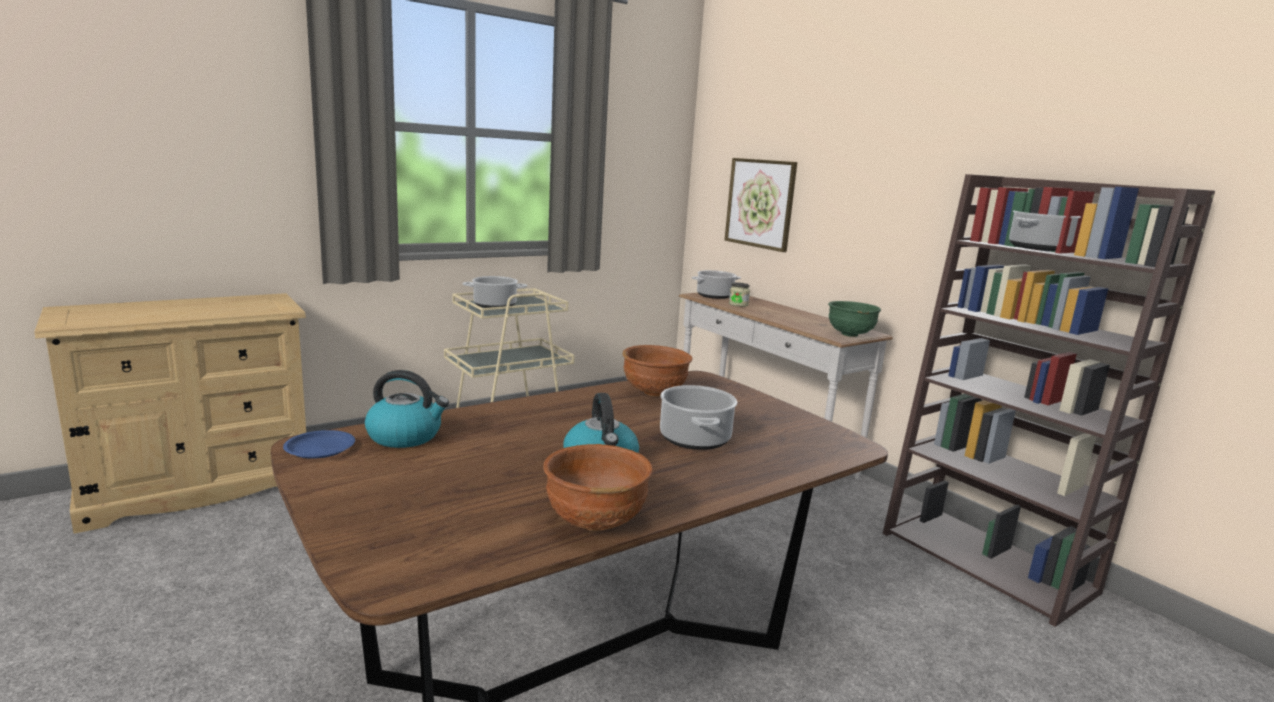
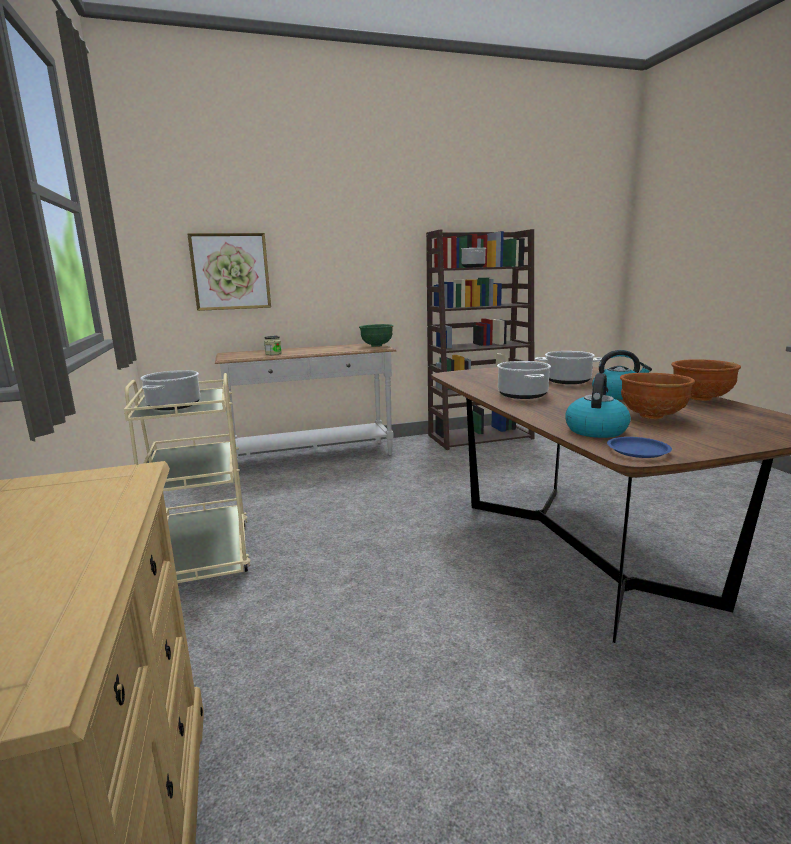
camera: 70 degrees left, 0 degrees up
brown bowl [623,345,693,397] -> brown bowl moved to [620,373,695,419]
cooking pot [692,270,741,299] -> cooking pot moved to [497,361,551,399]

